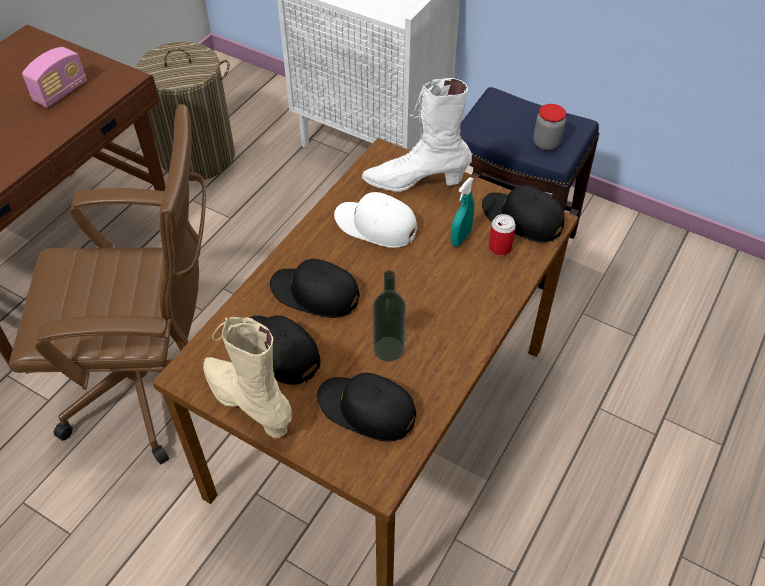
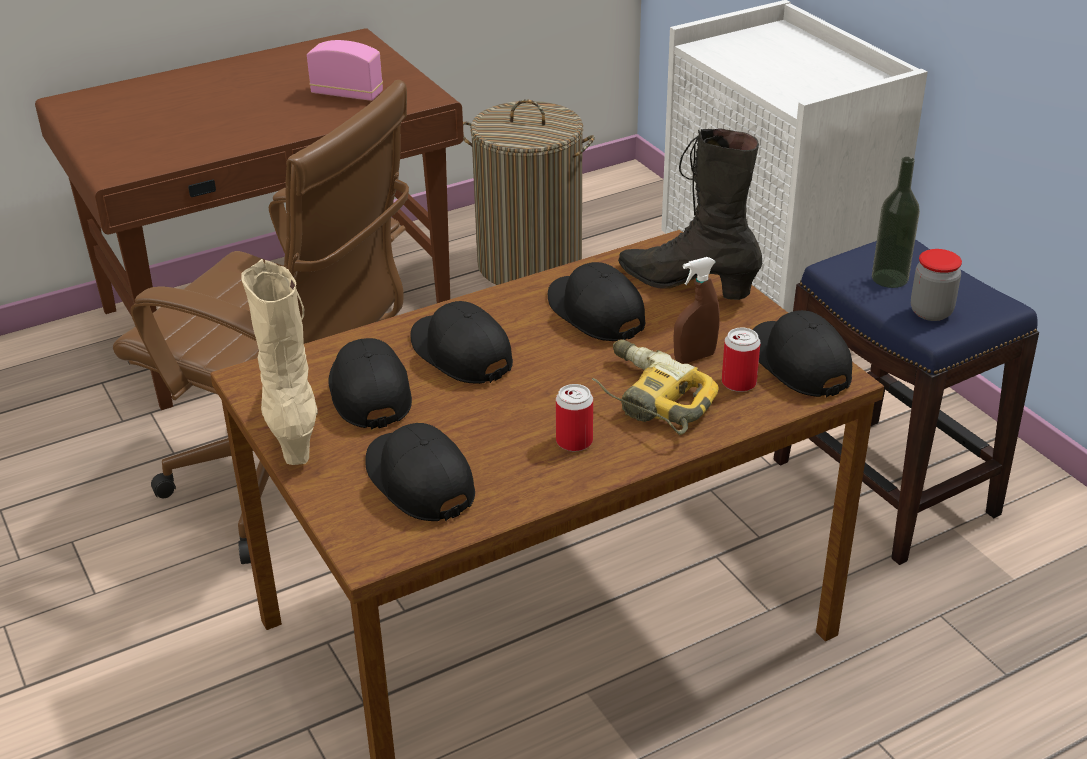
camera: 30 degrees right, 15 degrees down
radio [22,47,87,108] -> radio turned 135 degrees counterclockwise [307,40,383,101]
white cap [334,192,417,248] -> black cap [548,262,645,341]
white boot [362,78,472,191] -> black boot [618,129,762,300]
bottle [373,270,406,361] -> bottle moved to [872,157,920,288]
turquoise spray bottle [451,177,474,247] -> brown spray bottle [673,257,720,363]
none -> can [556,384,593,451]
none -> power drill [592,340,719,435]

